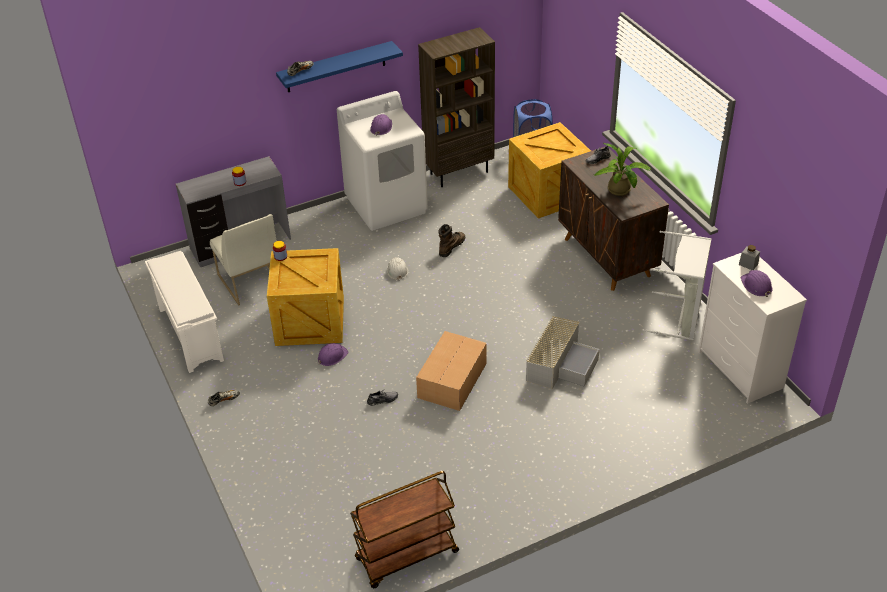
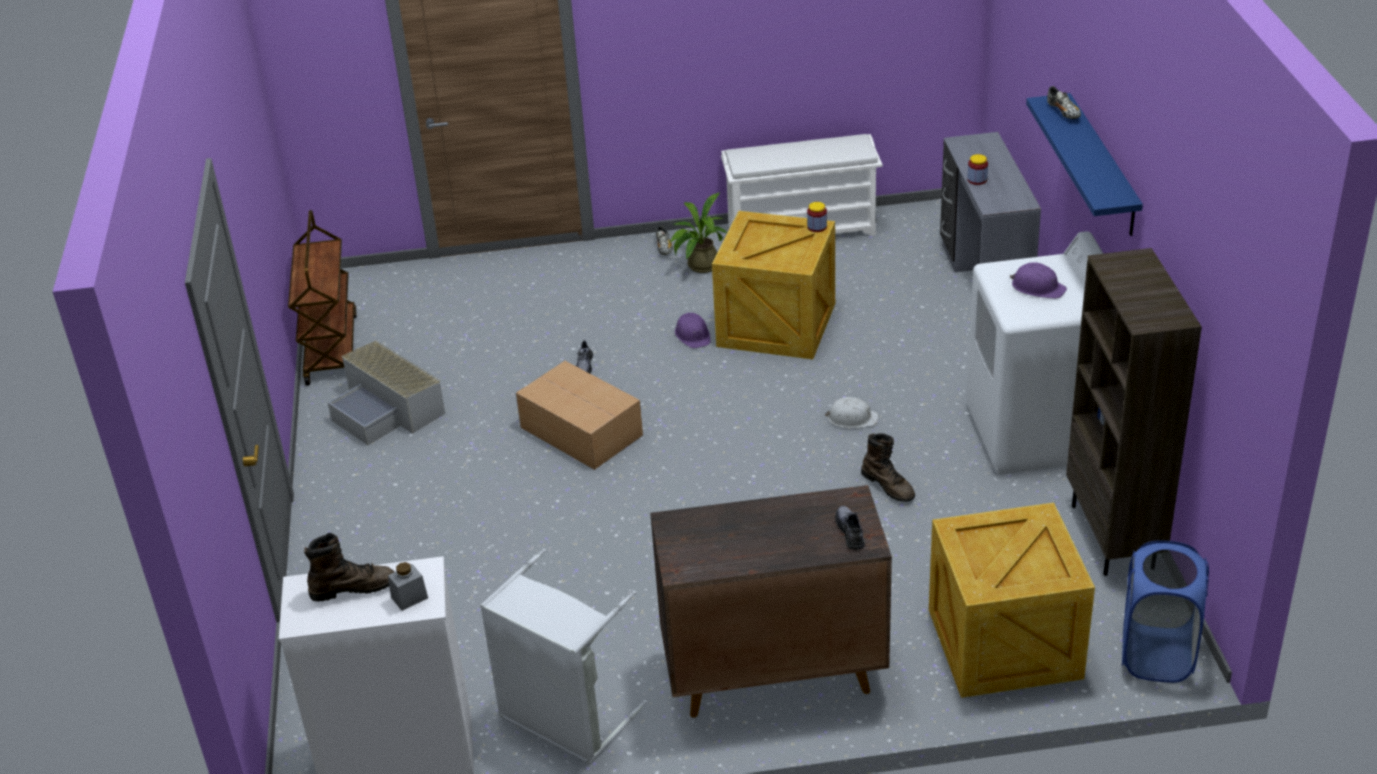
camera: 110 degrees right, 5 degrees down
white chair [210,214,277,306] -> none
grey storage box [526,316,599,389] -> grey storage box moved to [328,340,445,445]
potted plant [594,143,652,196] -> potted plant moved to [670,192,727,273]
purple hard hat [741,270,772,297] -> brown boot [304,533,395,602]

